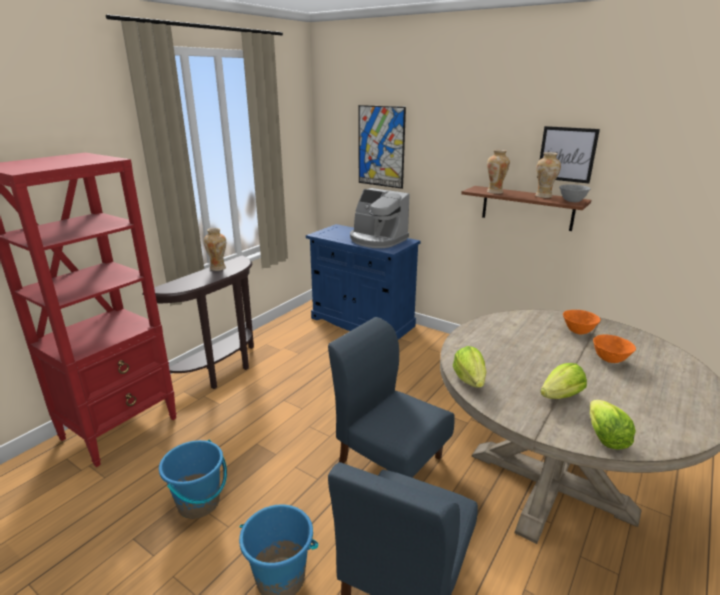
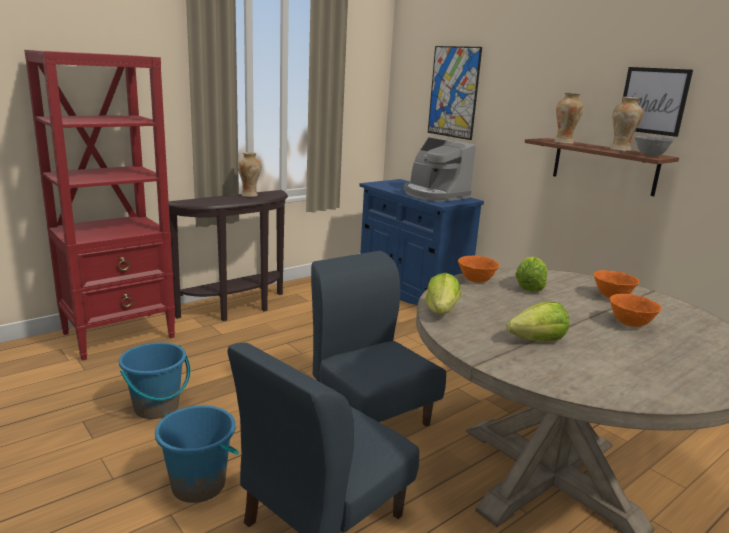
camera: 15 degrees right, 5 degrees down
lettuce [590,400,636,450] -> lettuce moved to [515,257,547,292]
none -> orange bowl [458,255,500,283]

